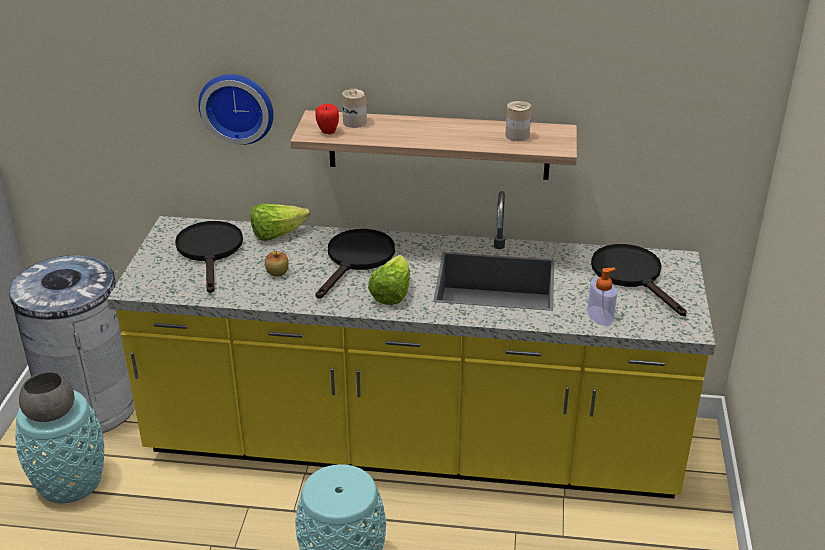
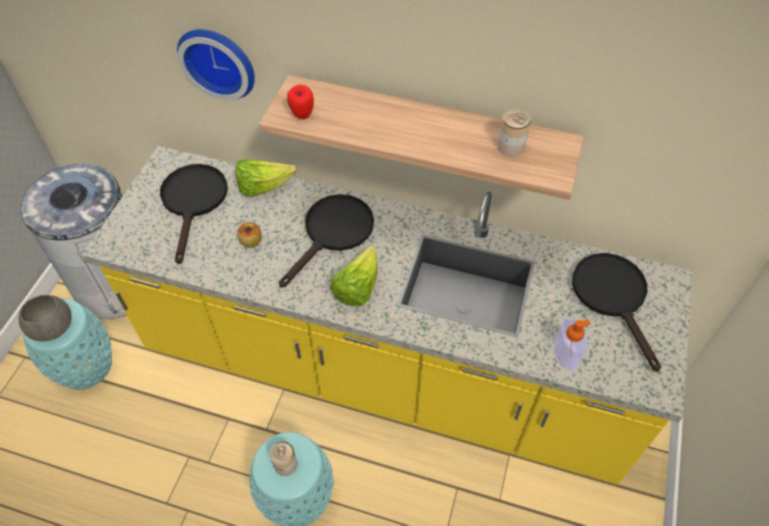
camera: 10 degrees right, 20 degrees up
can [342,89,367,128] -> can moved to [270,441,297,476]

